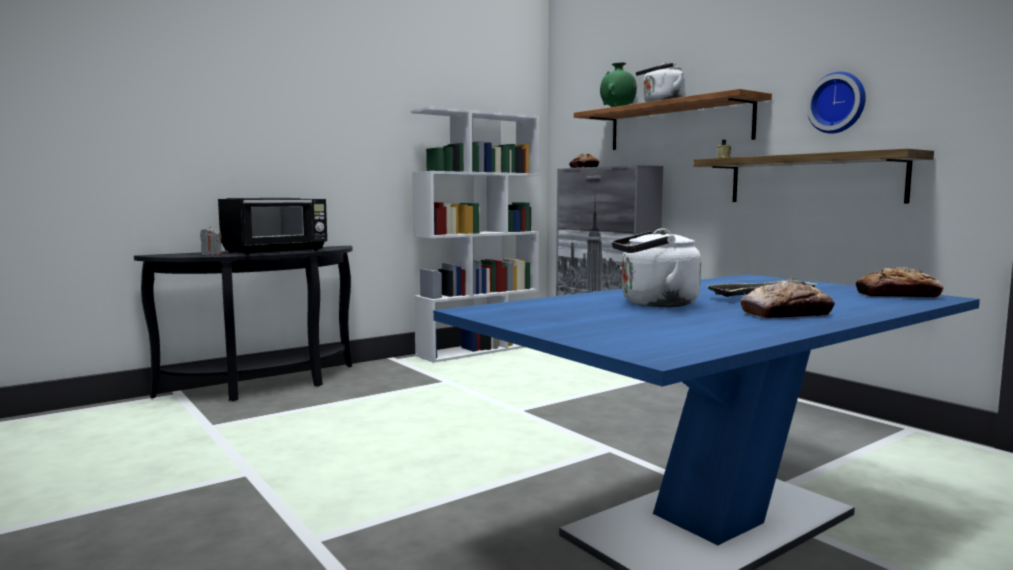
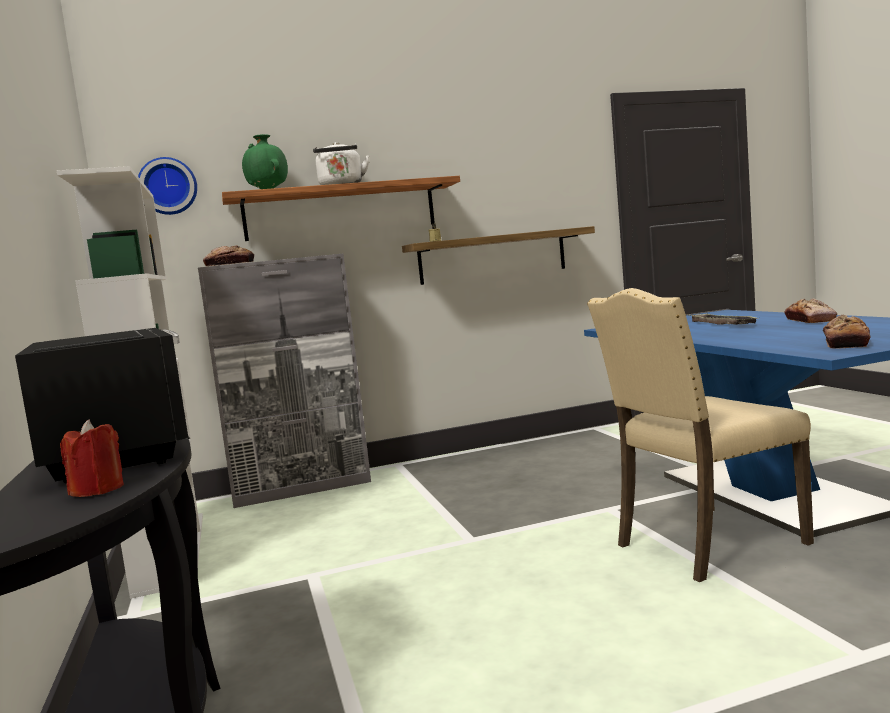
camera: 70 degrees left, 0 degrees up
grey candle [200,227,222,255] -> red candle [60,419,124,497]
white kettle [612,228,701,307] -> none
wall clock [806,72,866,134] -> wall clock moved to [138,157,197,215]
bread [856,267,944,297] -> bread moved to [823,314,870,349]
none -> beige chair [587,288,814,582]

